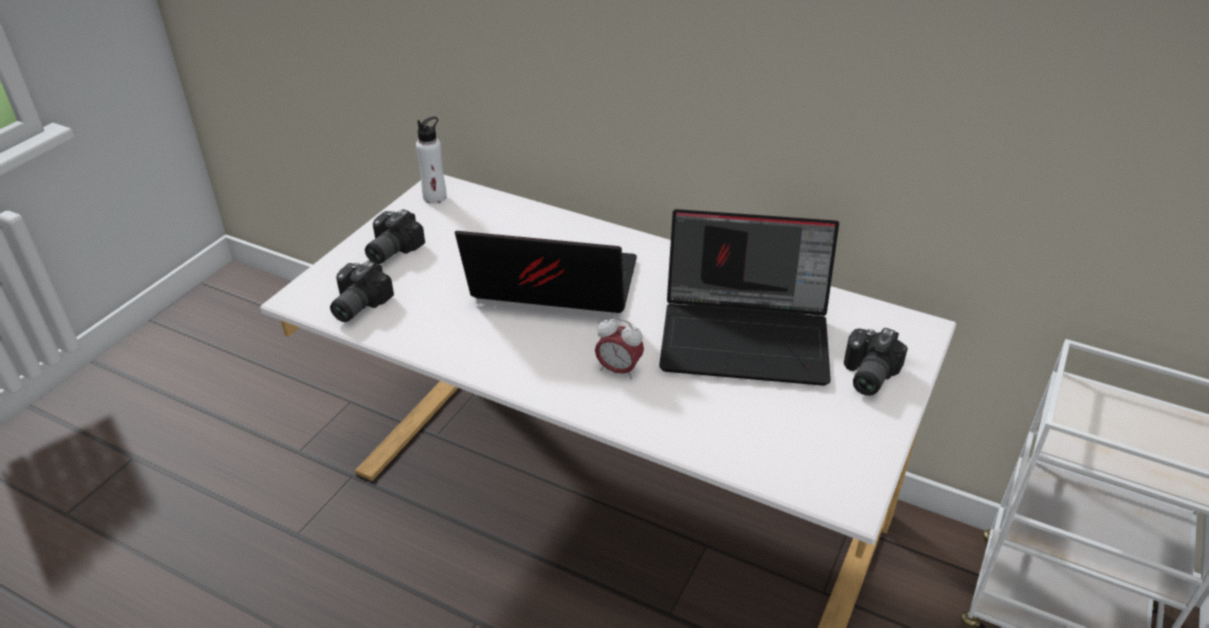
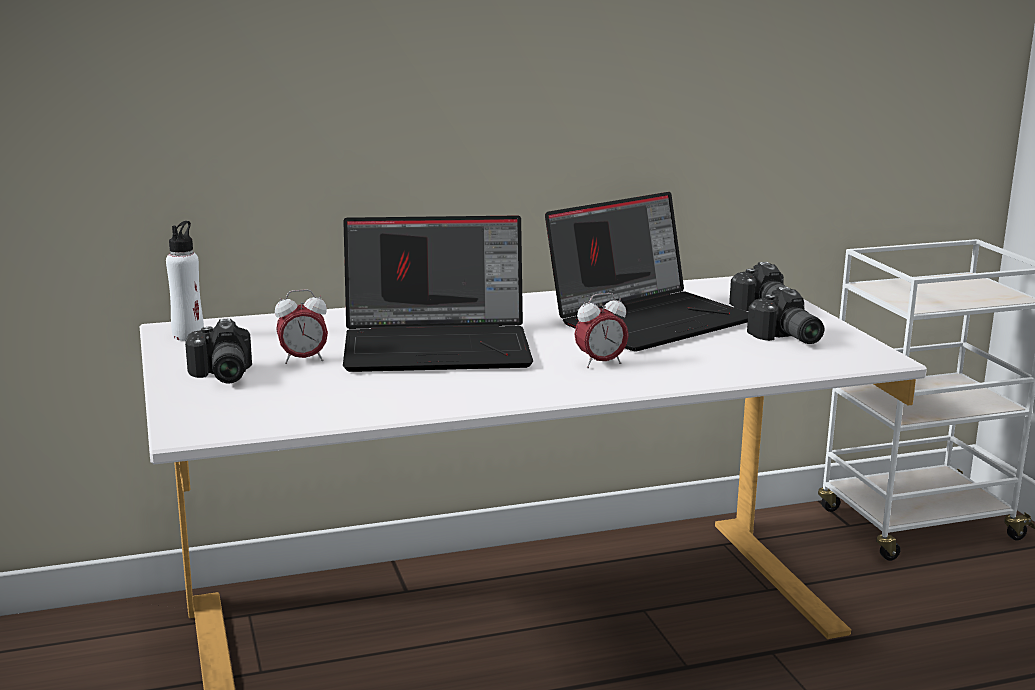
camera: 45 degrees left, 20 degrees down
camera [330,260,394,322] -> camera moved to [747,287,824,344]
laptop [455,231,637,313] -> laptop turned 150 degrees counterclockwise [343,215,533,372]
none -> alarm clock [275,289,328,364]

